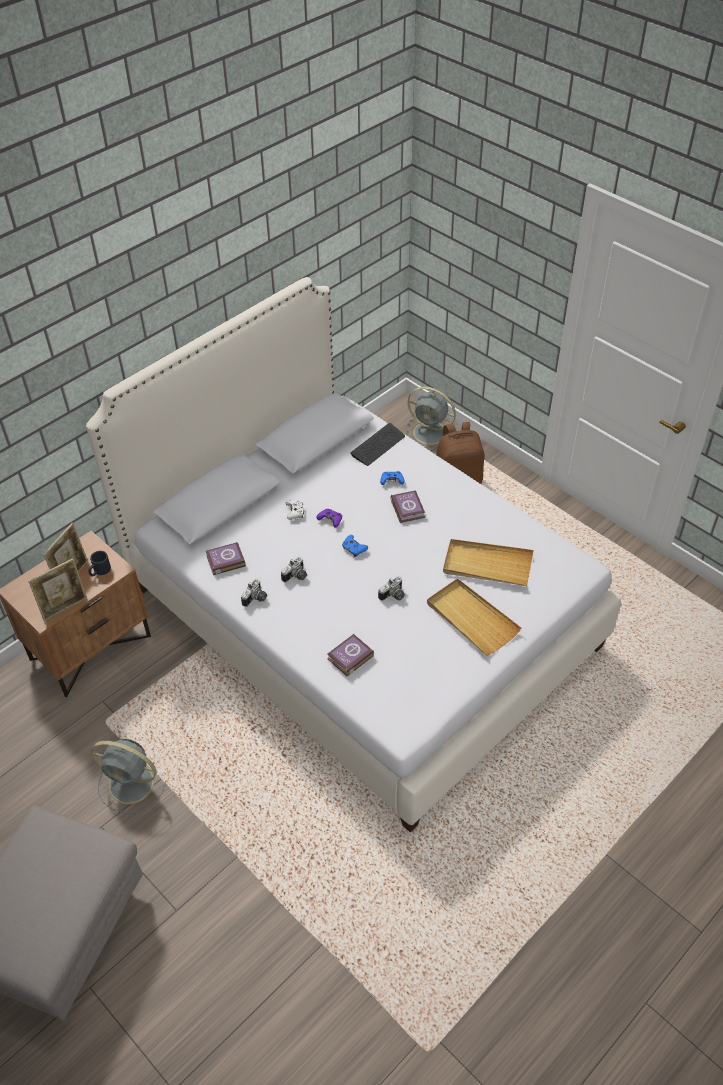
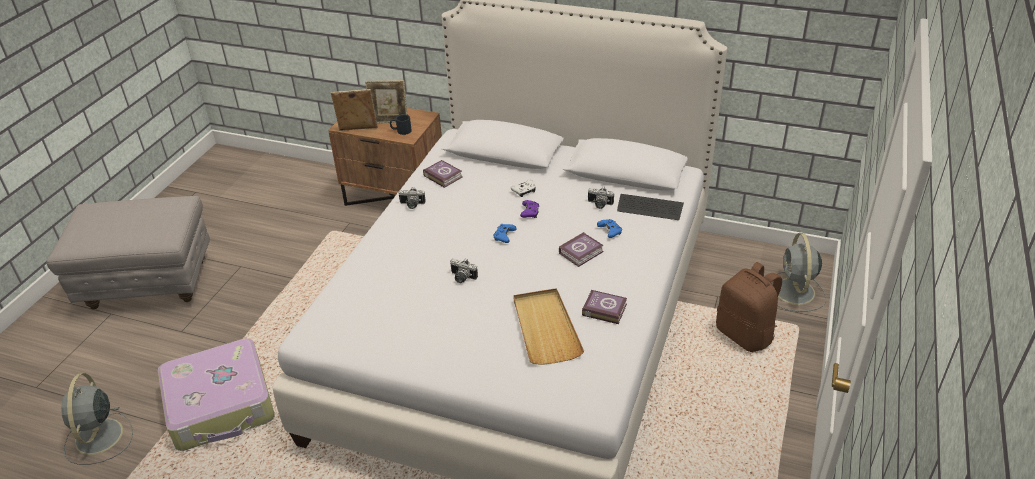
camera: 65 degrees right, 10 degrees down
picture frame [28,558,87,621] -> picture frame turned 150 degrees clockwise [331,89,378,131]
grey fan [91,739,166,813] -> grey fan moved to [61,373,133,465]
camera [281,557,307,582] -> camera moved to [588,186,614,209]
book [327,634,374,676] -> book moved to [582,290,627,324]
beige tray [427,578,521,655] -> none
none -> suitcase [158,338,274,451]

